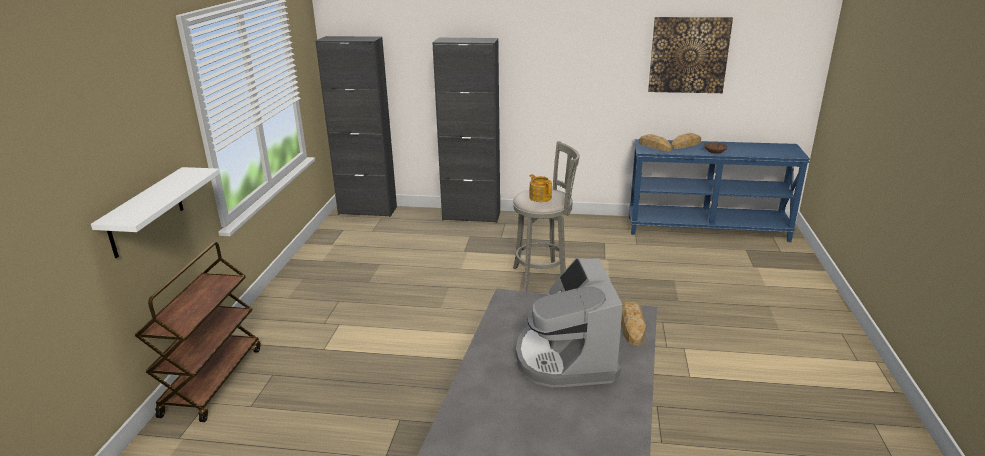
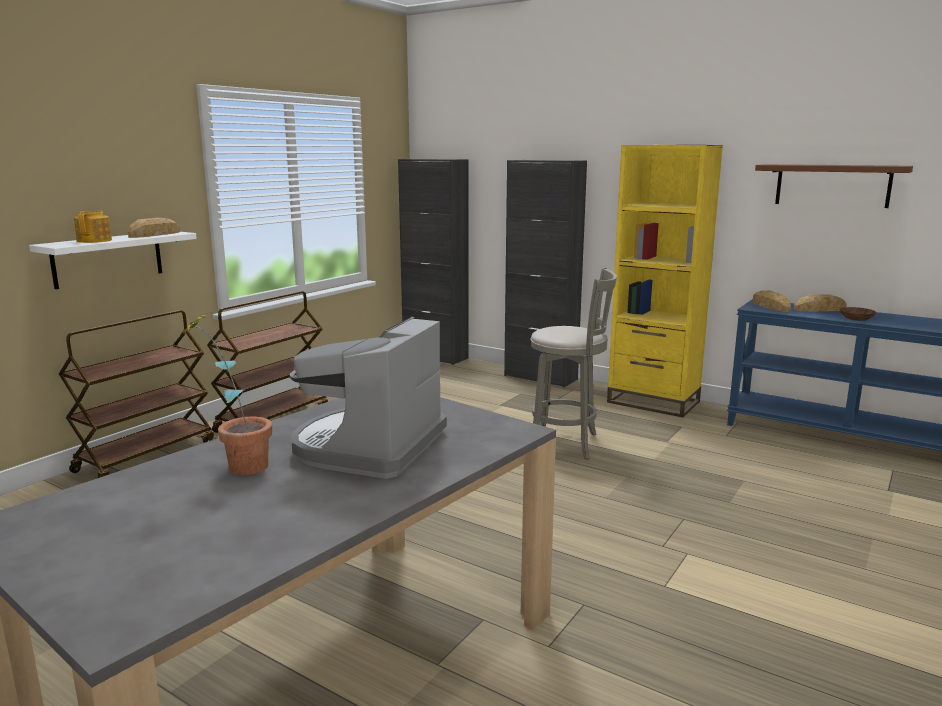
camera: 25 degrees right, 10 degrees down
teapot [529,174,552,202] -> teapot moved to [74,211,112,243]
bread [621,302,646,346] -> bread moved to [128,218,180,238]
picture [648,17,733,93] -> brown shelf [755,164,913,208]
none -> potted plant [179,311,272,475]
none -> brown cart [207,291,328,433]
none -> yellow bookcase [607,145,723,417]

